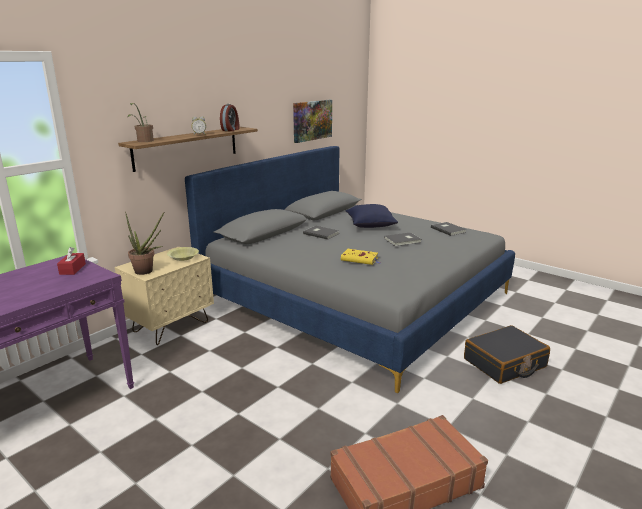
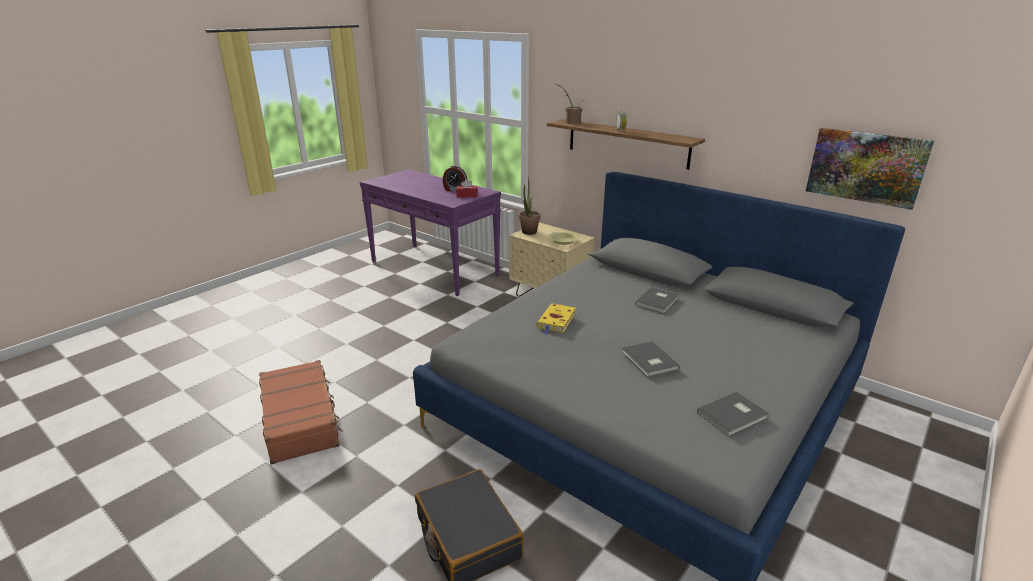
camera: 90 degrees right, 5 degrees up
alarm clock [220,104,239,131] -> alarm clock moved to [443,166,467,191]
blue pillow [346,204,398,228] -> none

